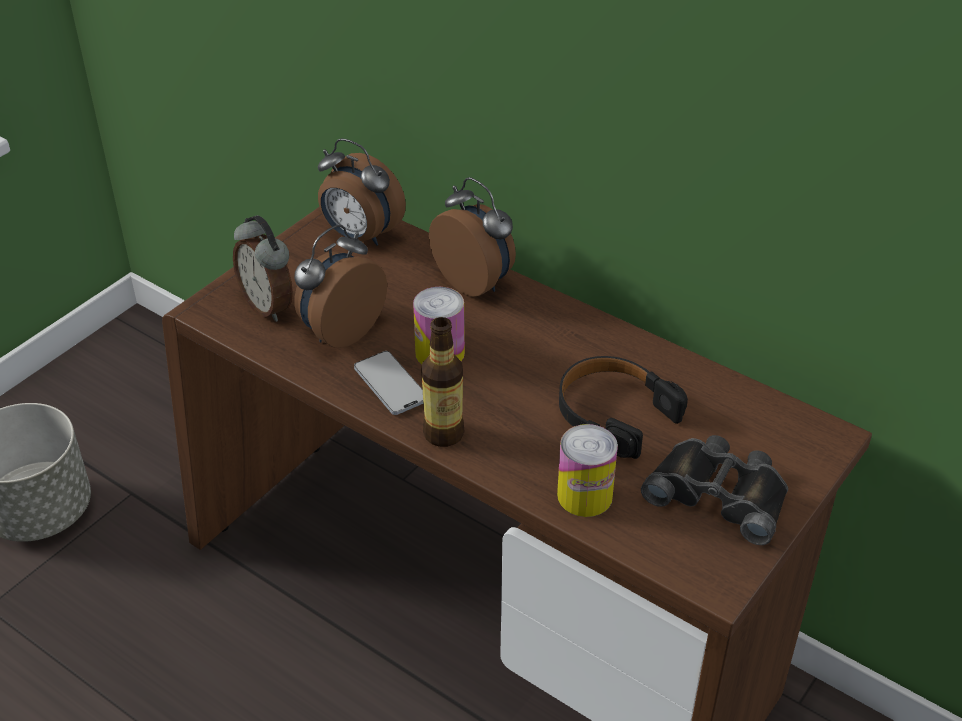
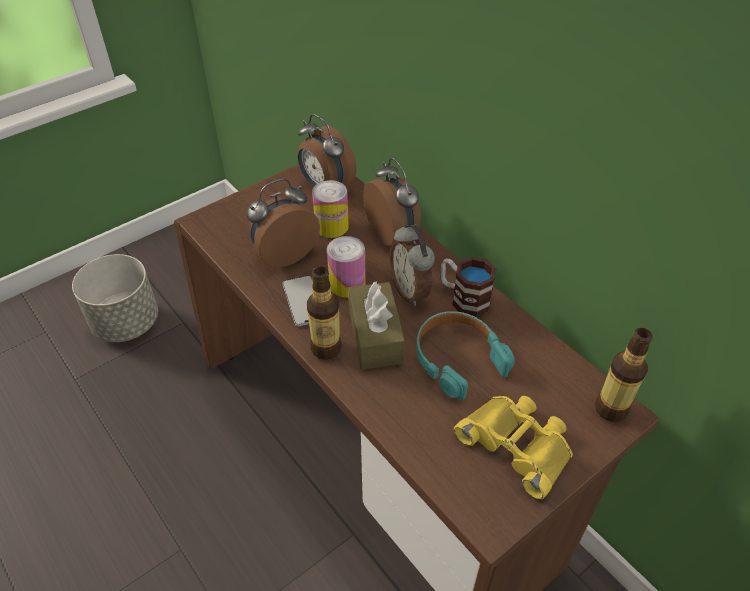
camera: 15 degrees right, 5 degrees up
alarm clock [233,215,293,322] -> alarm clock moved to [390,224,435,306]
can [557,424,618,517] -> can moved to [312,180,349,238]
black headphones [559,356,688,459] -> turquoise headphones [416,311,515,400]
black binoculars [641,435,788,545] -> yellow binoculars [454,396,573,500]
none -> brown tissue box [348,281,405,369]
none -> mug [441,257,496,317]
none -> bottle [595,328,653,422]

